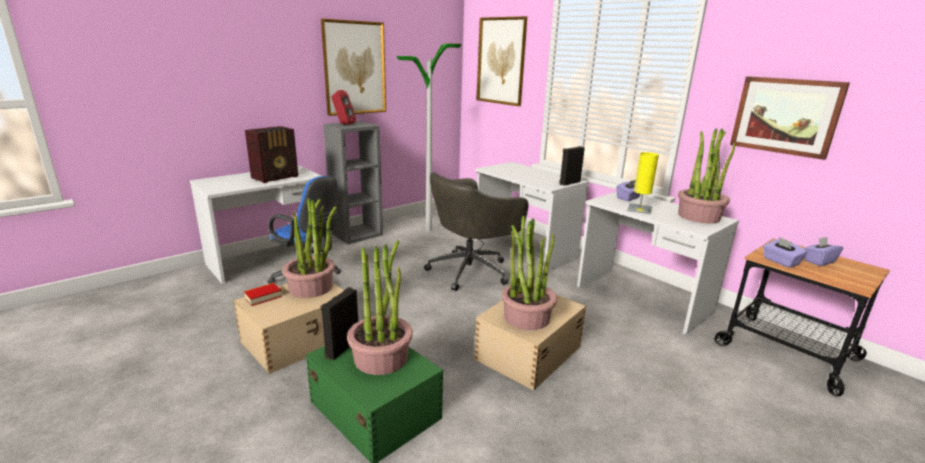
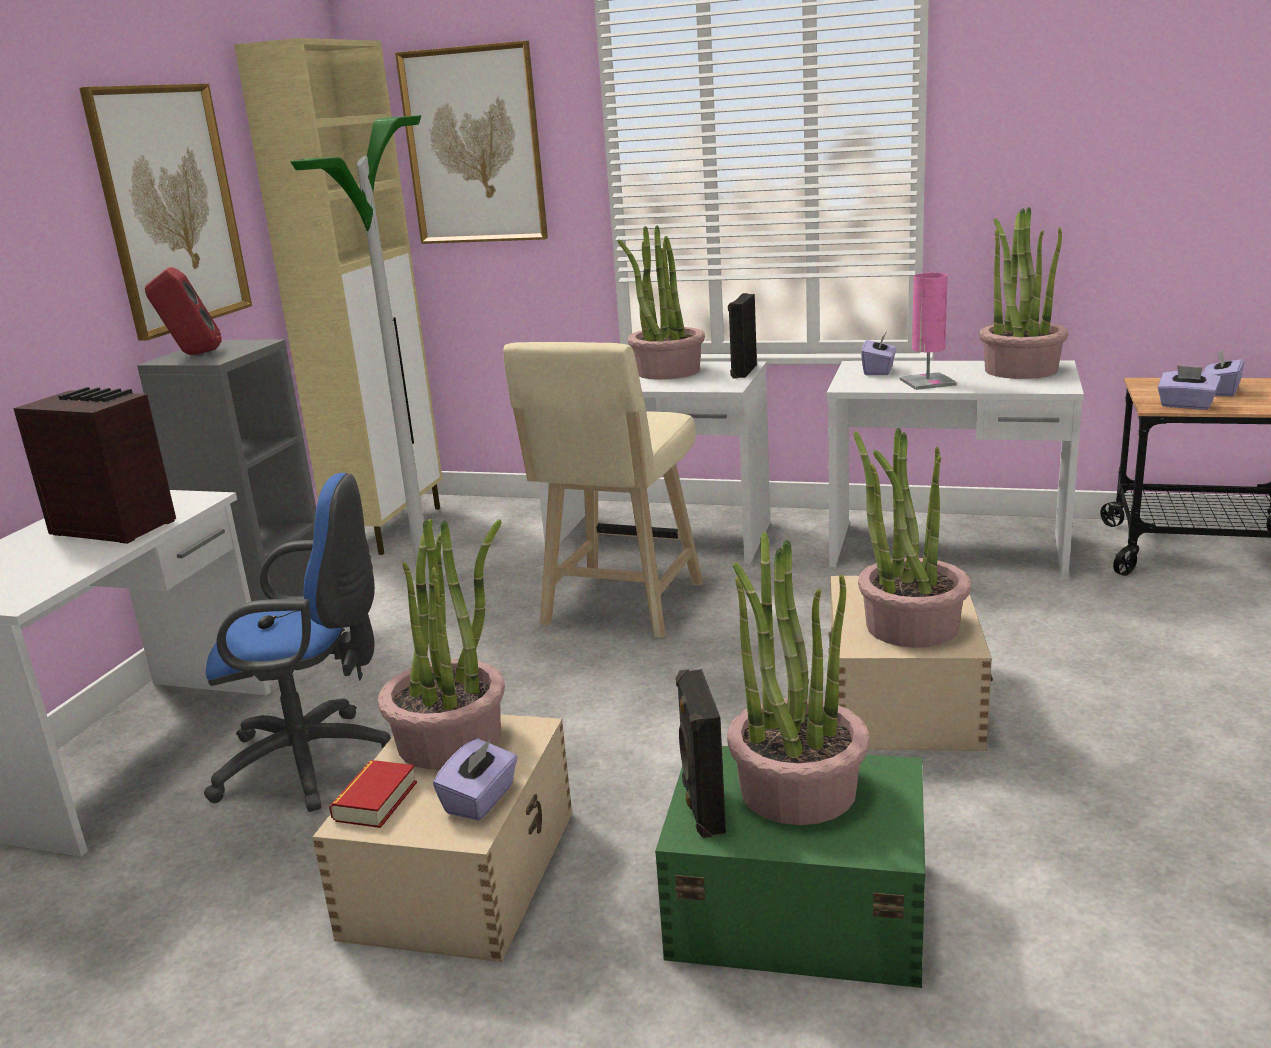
camera: 30 degrees left, 0 degrees up
radio [245,126,298,183] -> radio turned 75 degrees counterclockwise [13,387,176,544]
grey office chair [424,172,529,291] -> beige stool [504,342,703,638]
yellow table lamp [627,152,659,214] -> pink table lamp [900,273,957,390]
picture [730,76,850,160] -> none
none -> beige cabinet [234,38,443,555]
none -> purple tissue box [433,738,518,821]
none -> potted plant [617,225,705,380]

